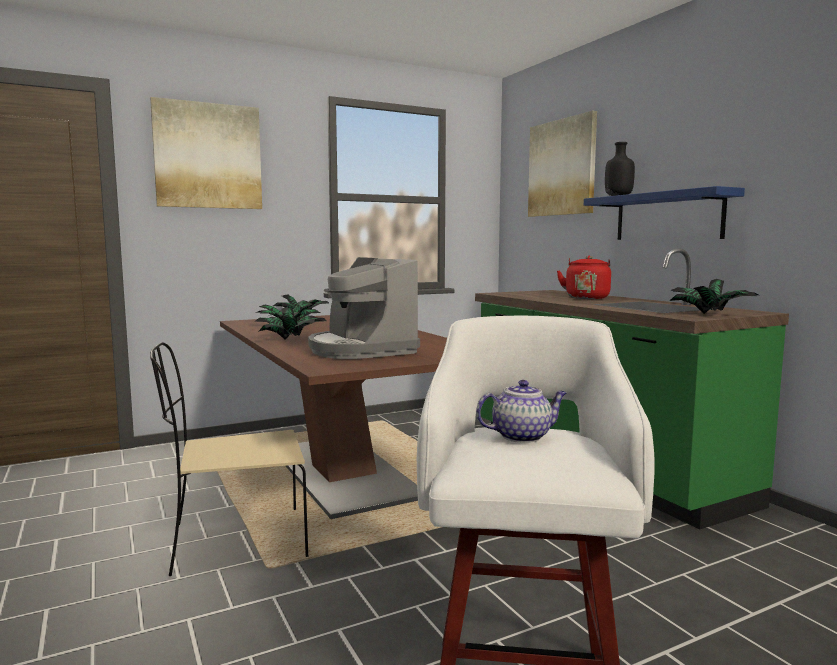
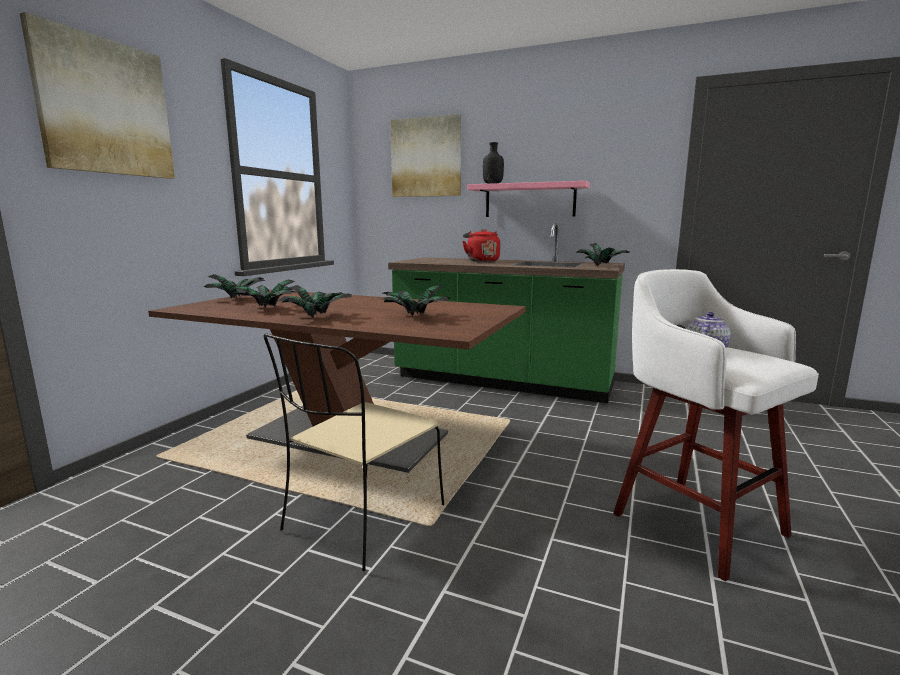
camera: 40 degrees left, 5 degrees up
coffee machine [308,257,420,359] -> potted plant [380,285,452,316]
blue shelf [584,186,745,240] -> pink shelf [467,181,590,217]

